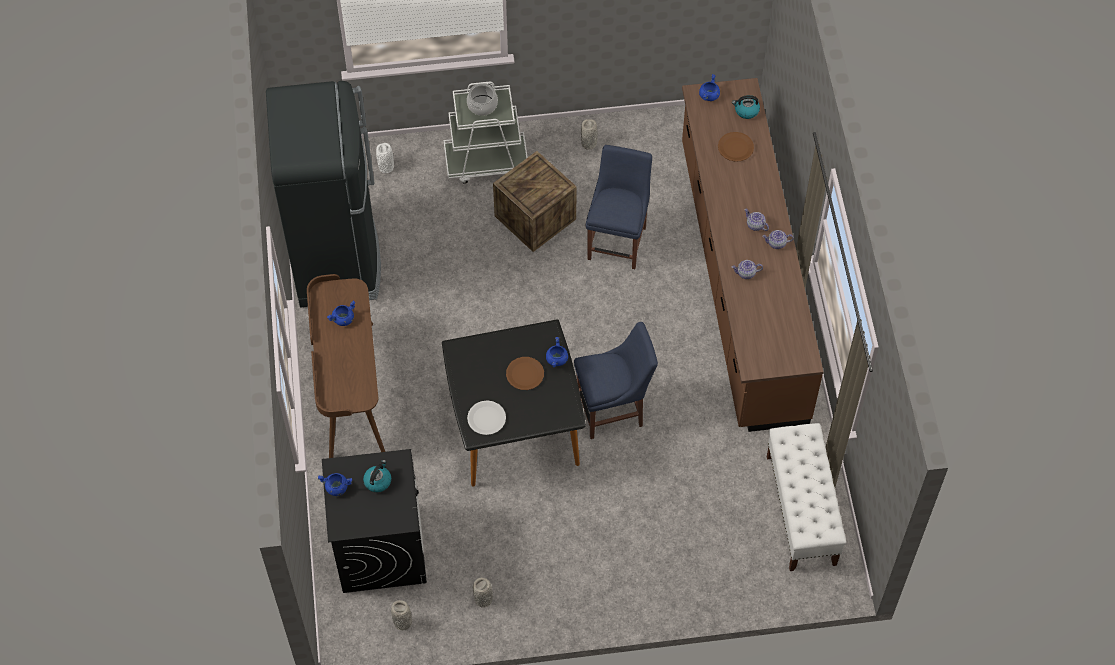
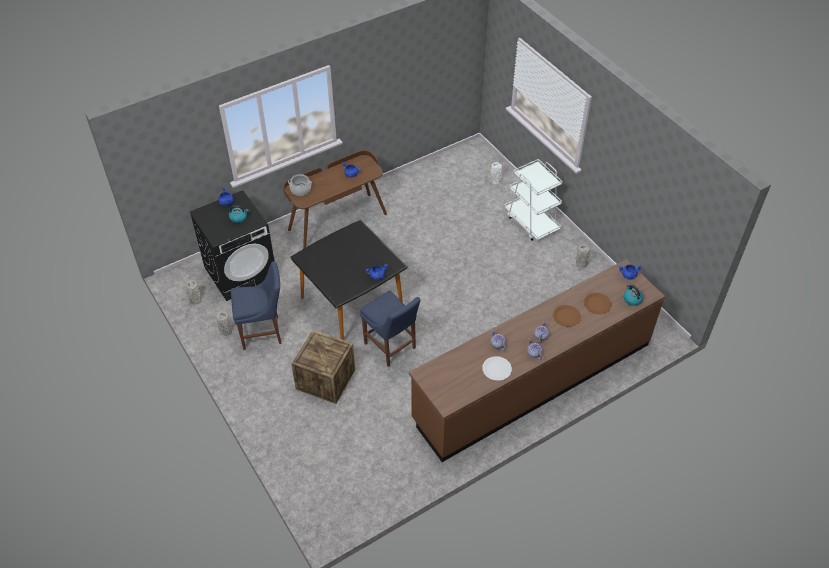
camera: 65 degrees right, 10 degrees down
black fridge [266,81,381,307] -> none
cooking pot [467,83,498,116] -> cooking pot moved to [288,174,312,196]
white plate [467,400,506,435] -> white plate moved to [482,356,512,381]
crate [493,151,577,252] -> crate moved to [291,329,355,404]
brown plate [506,357,544,390] -> brown plate moved to [553,305,581,327]
blue chair [586,145,652,269] -> blue chair moved to [231,262,282,350]
white bench [767,423,846,571] -> none

